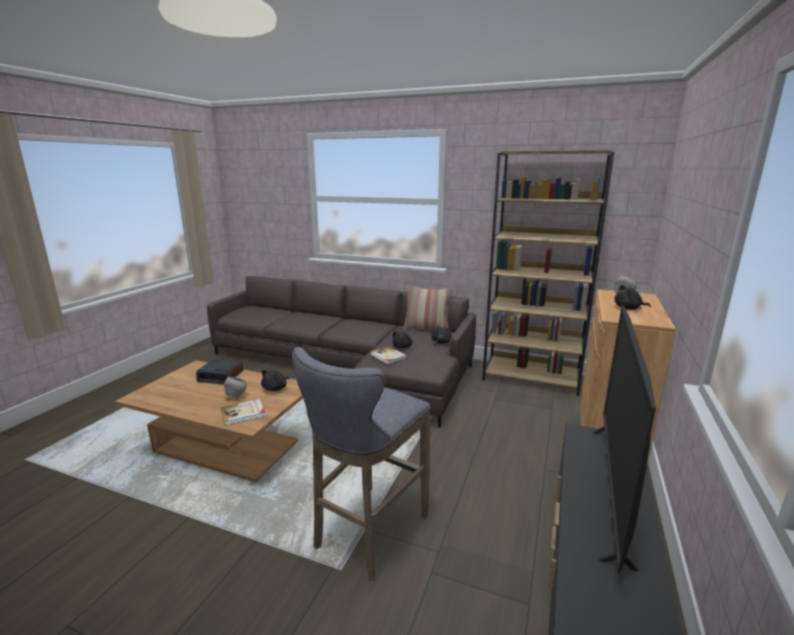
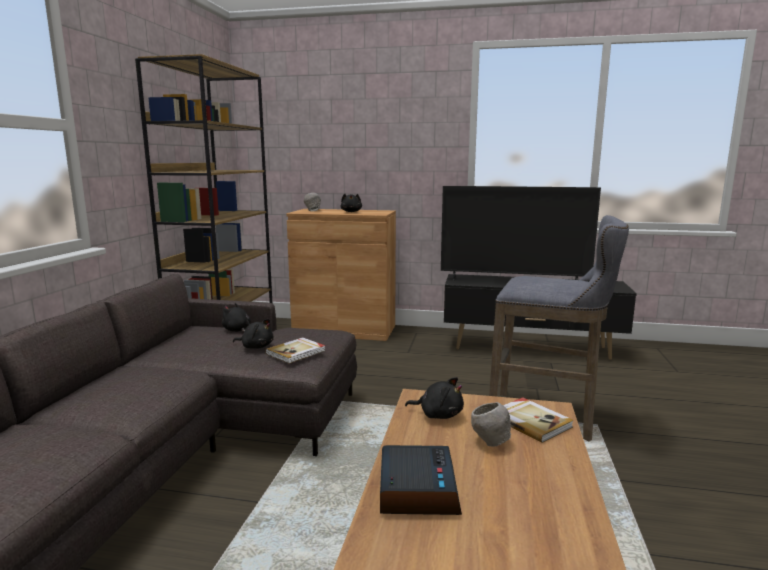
camera: 100 degrees left, 5 degrees down
pillow [403,286,452,330] -> none

